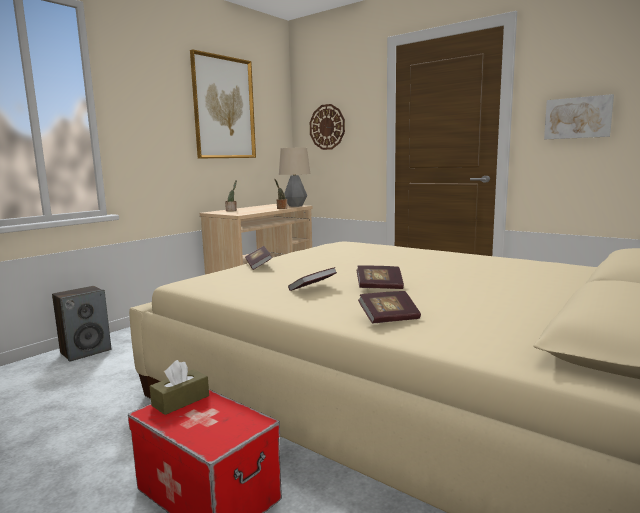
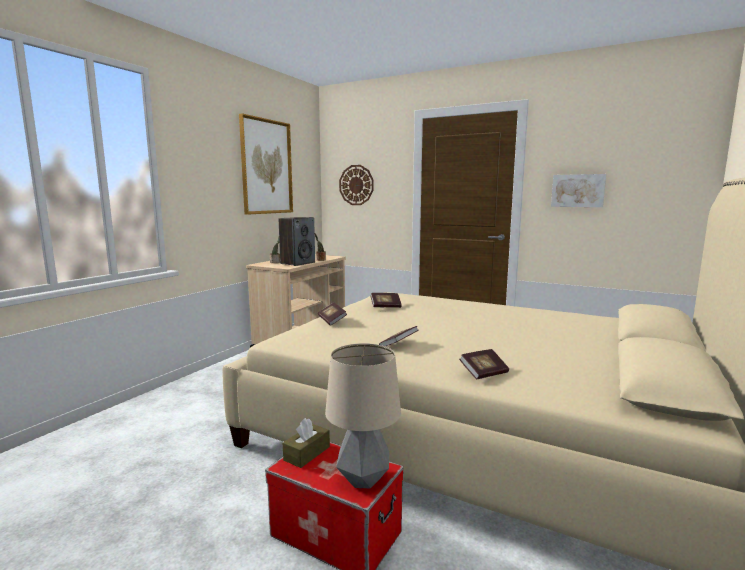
camera: 10 degrees left, 0 degrees up
speaker [52,286,111,362] -> speaker moved to [279,217,315,266]
table lamp [279,148,310,207] -> table lamp moved to [325,343,401,488]
book [356,265,404,289] -> book moved to [370,293,402,308]

